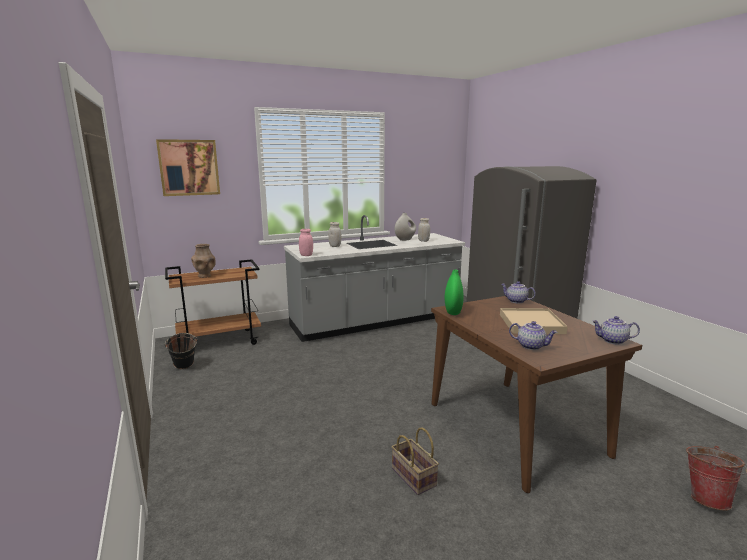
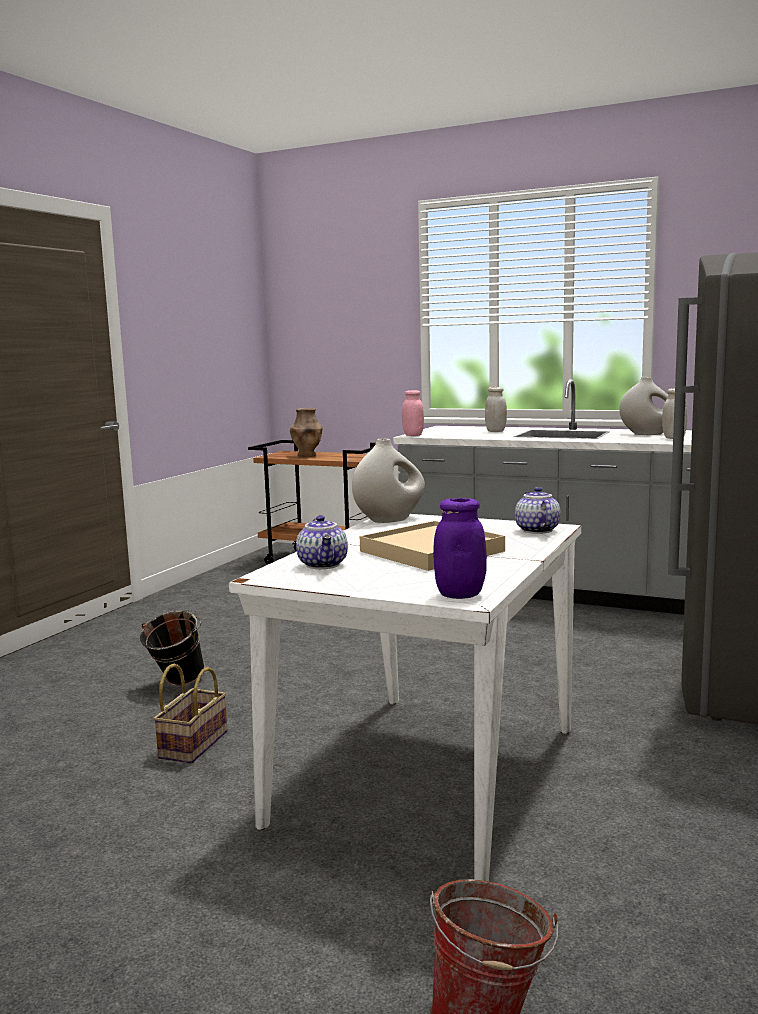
camera: 50 degrees right, 5 degrees down
picture [156,139,220,196] -> none
black bucket [165,333,197,369] -> black bucket moved to [140,611,205,686]
brown dining table [431,296,642,493] -> white dining table [229,514,582,881]
green vase [444,270,464,315] -> white vase [352,439,425,523]
teapot [592,316,640,345] -> purple jar [433,498,487,599]

